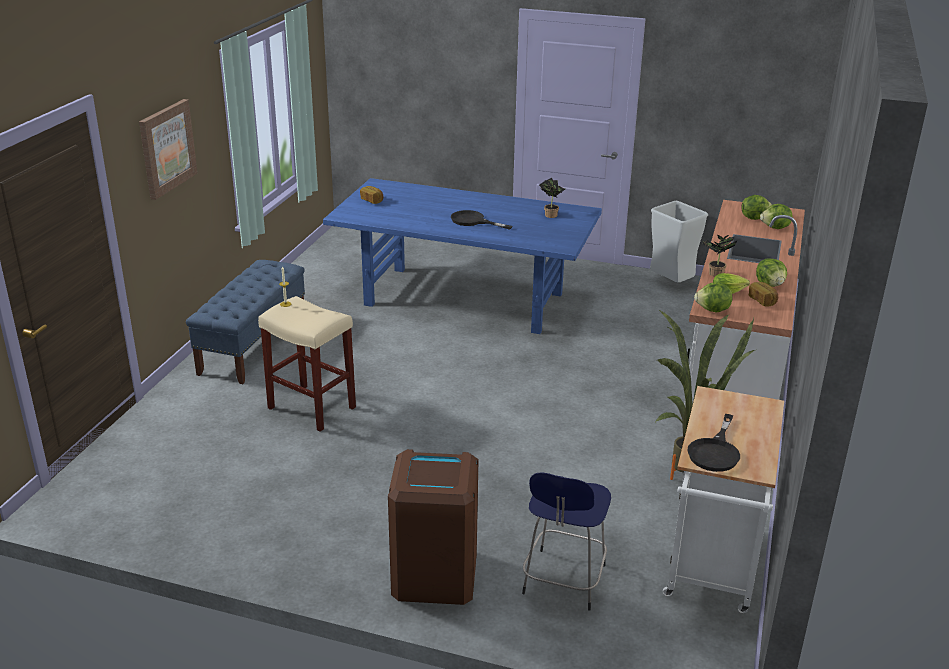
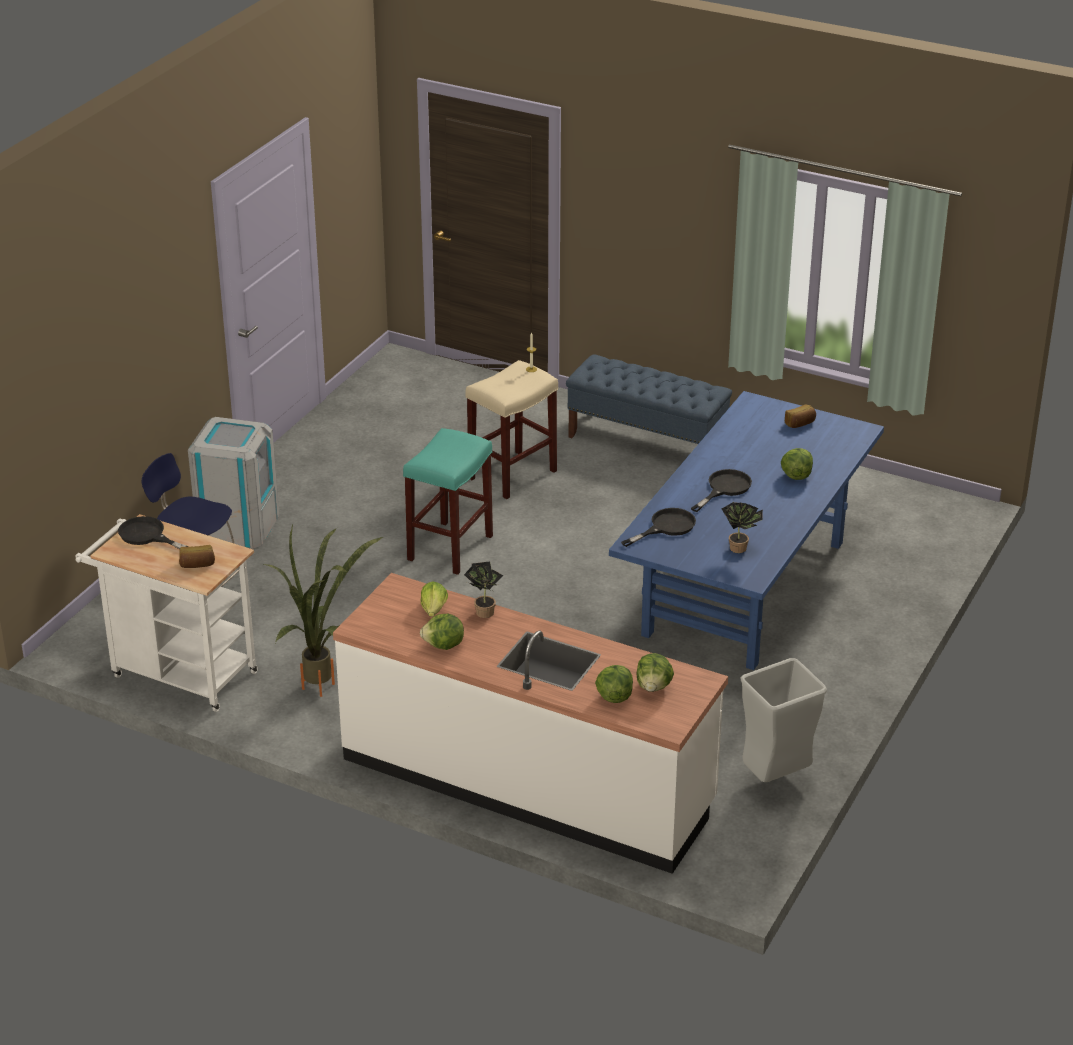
camera: 100 degrees right, 5 degrees up
picture [139,99,198,200] -> none
brown trash can [388,449,479,605] -> grey trash can [188,417,279,549]
lettuce [694,283,733,312] -> lettuce moved to [781,448,813,480]
bread [749,282,778,307] -> bread moved to [179,545,215,568]
none -> turquoise stool [403,428,493,575]
none -> black frying pan [621,508,696,547]

